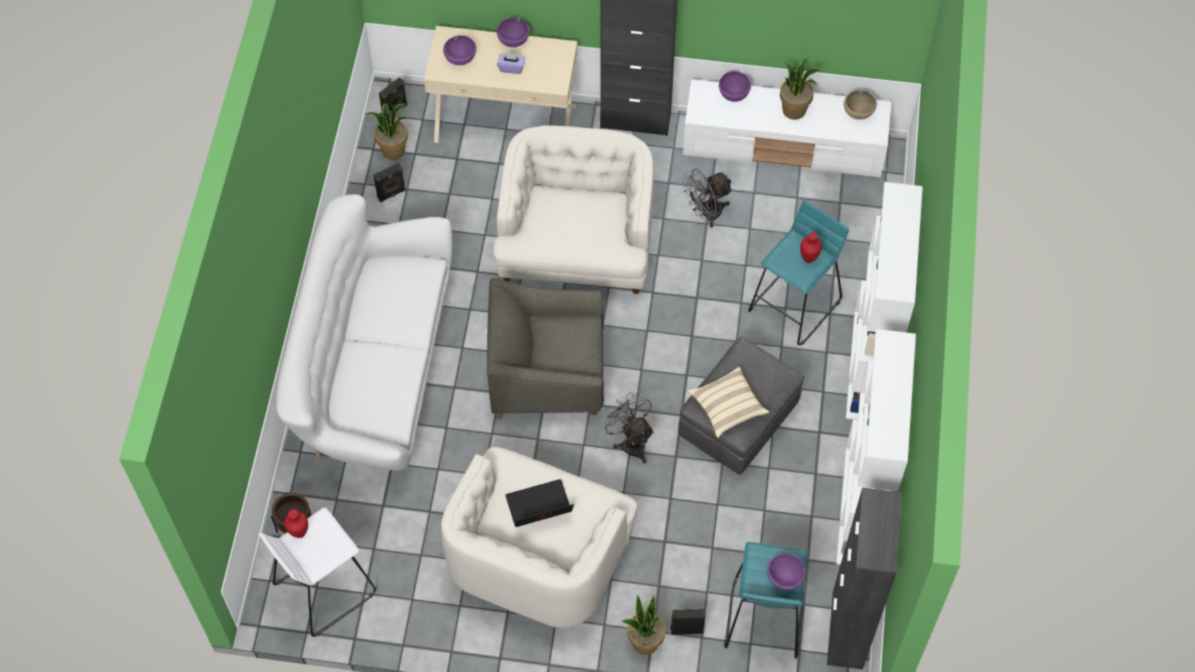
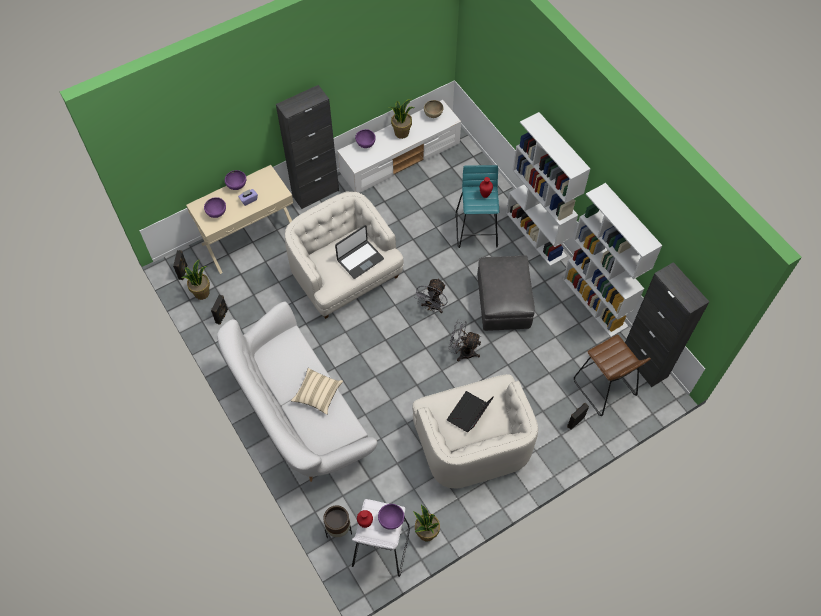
camera: 40 degrees left, 0 degrees up
grey armchair [487,278,604,419] -> none
potted plant [622,594,665,655] -> potted plant moved to [413,505,440,541]
grey fan [682,168,733,228] -> grey fan moved to [414,278,447,313]
beige pillow [688,367,769,438] -> beige pillow moved to [291,368,343,415]
turquoise stool [724,542,807,659] -> brown stool [574,335,651,416]
purple bowl [767,553,805,590] -> purple bowl moved to [378,504,404,530]
none -> laptop [335,225,384,279]

